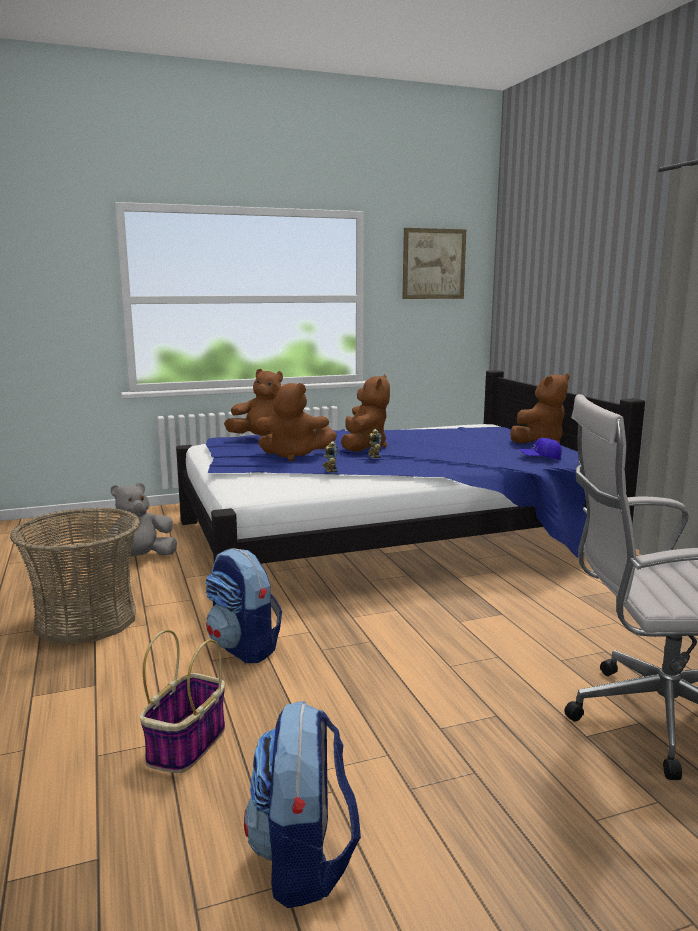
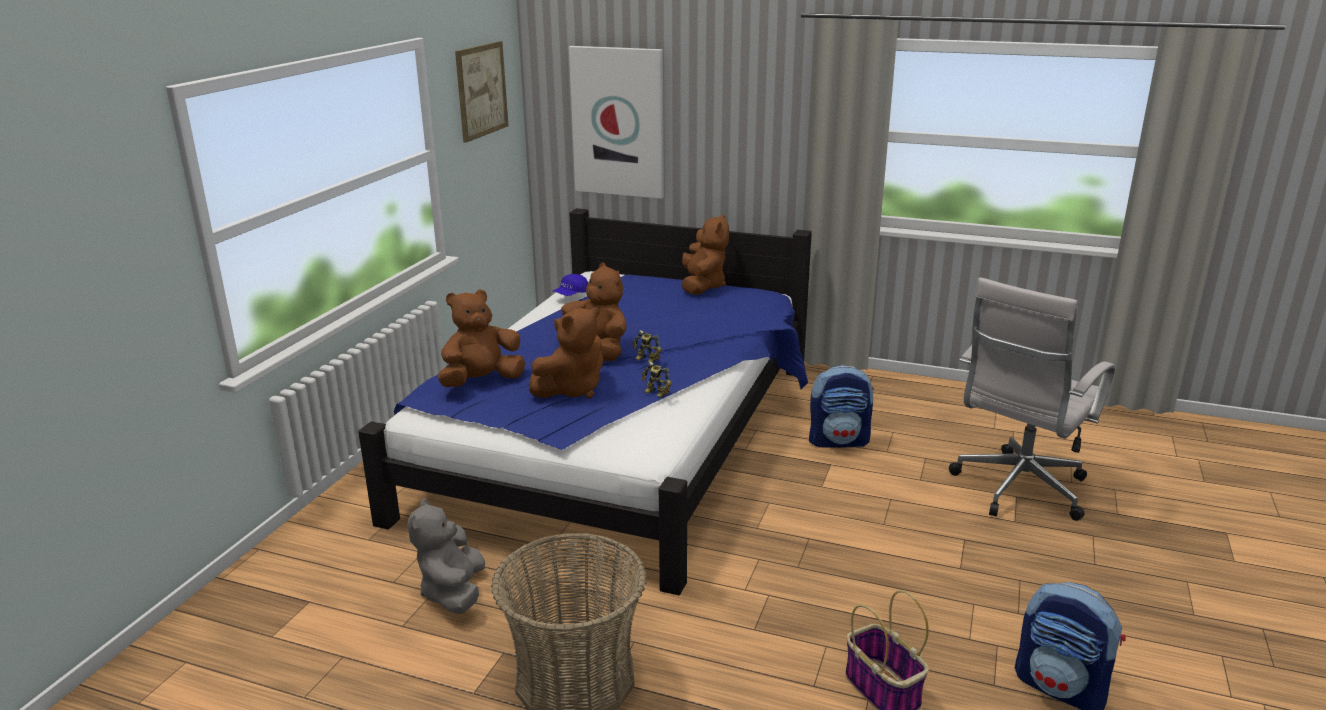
camera: 50 degrees left, 10 degrees up
backpack [205,548,282,663] -> backpack moved to [809,365,874,448]
blue cap [519,438,562,460] -> blue cap moved to [553,274,588,296]
none -> picture [569,46,664,199]

